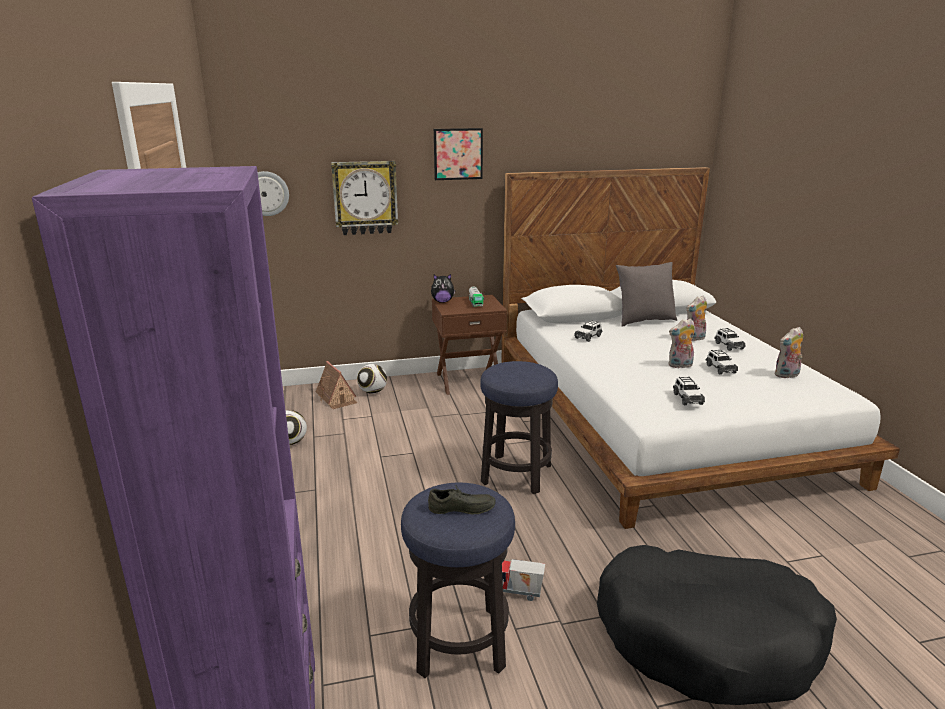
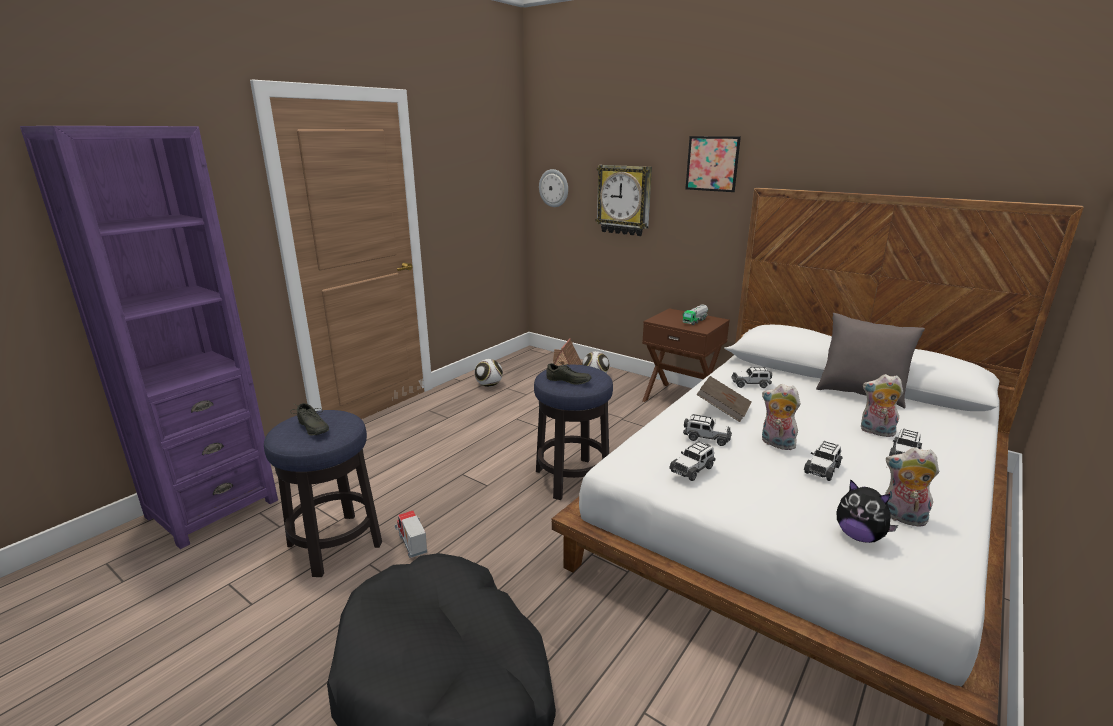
camera: 50 degrees right, 0 degrees up
plush toy [431,274,456,303] -> plush toy moved to [837,479,898,543]
none -> grey shoe [546,362,592,385]
none -> toy car [683,414,732,446]
none -> brown book [696,376,752,422]

